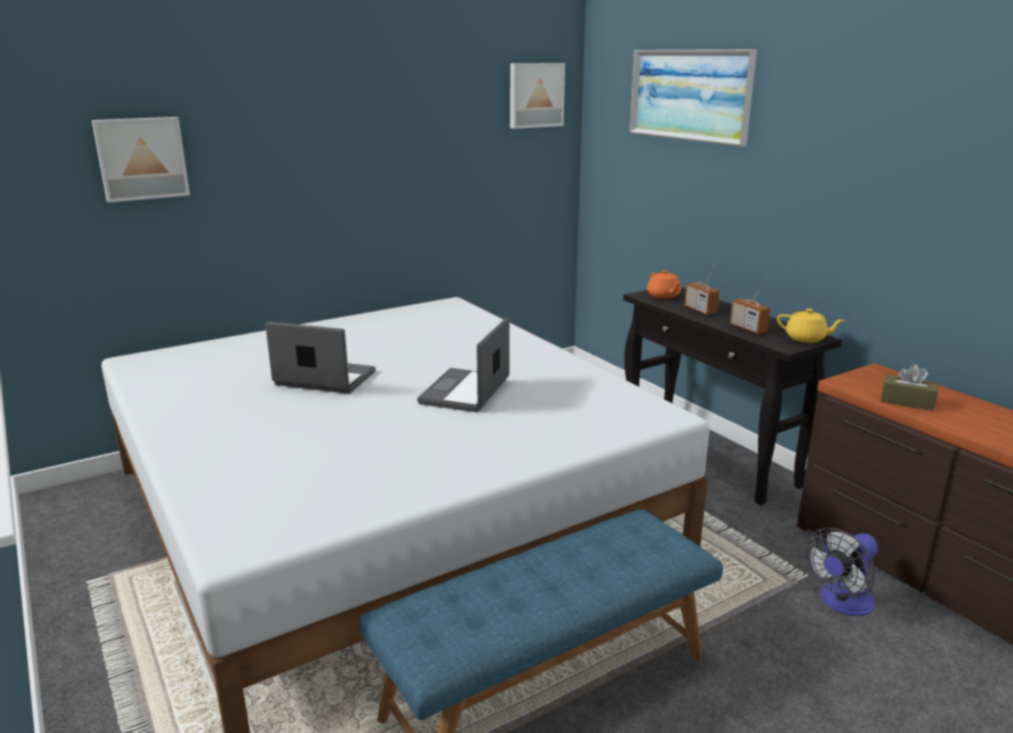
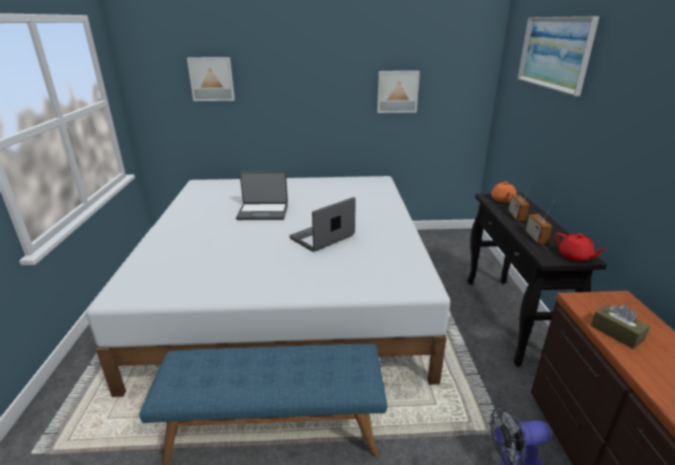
camera: 30 degrees right, 5 degrees up
laptop [265,322,375,394] -> laptop turned 135 degrees clockwise [236,172,288,220]
picture [510,63,565,129] -> picture moved to [377,71,420,113]
yellow teapot [777,308,845,343] -> red teapot [555,233,607,261]

